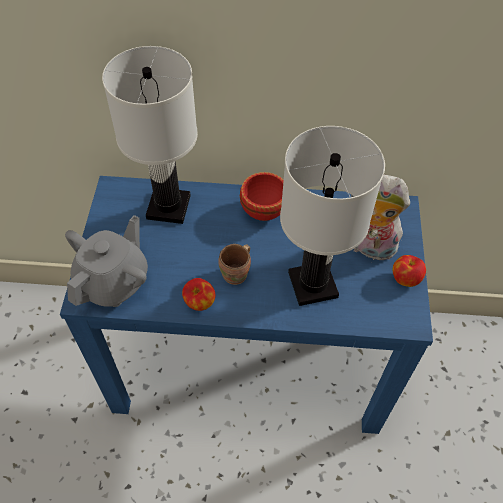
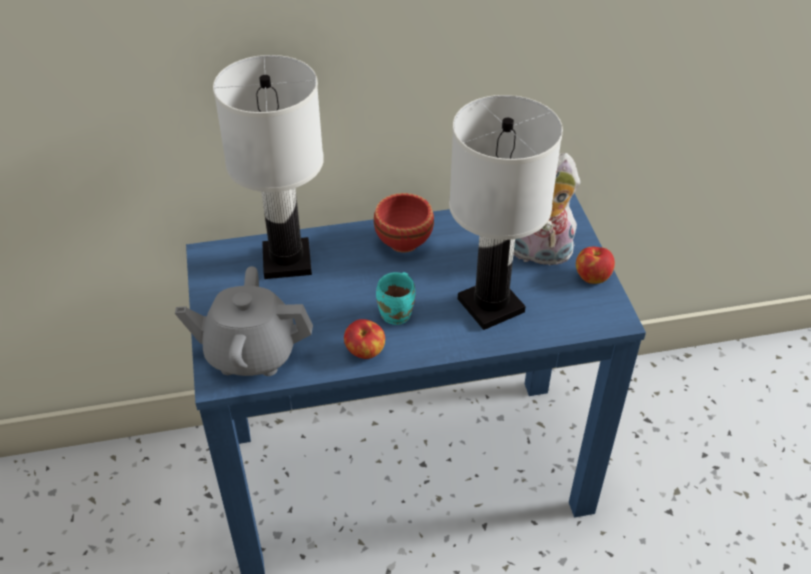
camera: 15 degrees left, 10 degrees down
grey teapot [65,215,148,307] -> grey teapot turned 105 degrees counterclockwise [175,266,313,376]
brown mug [218,244,251,285] -> turquoise mug [376,272,416,325]

